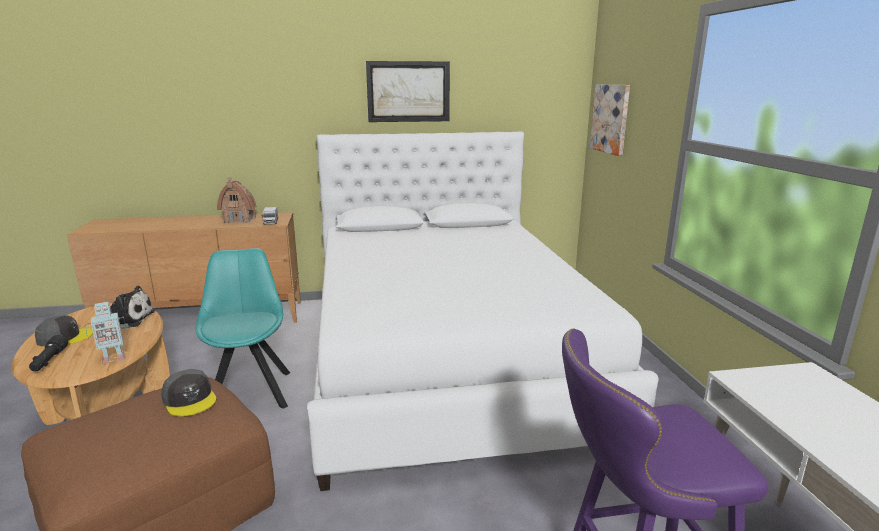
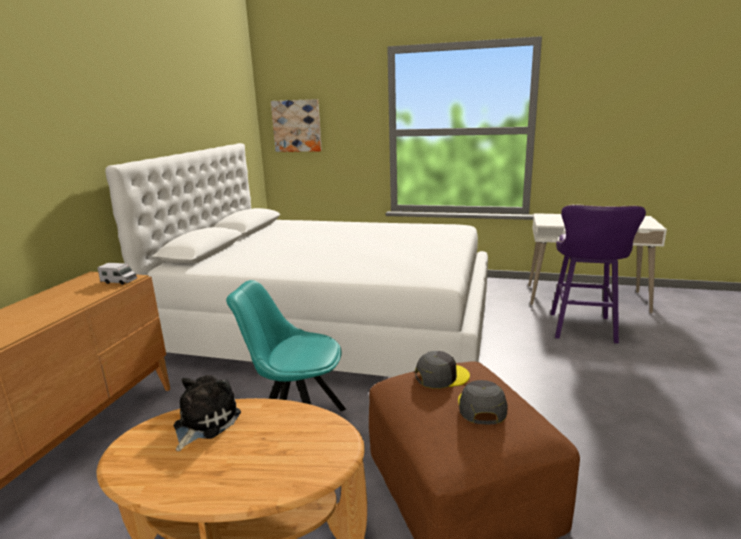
camera: 65 degrees left, 0 degrees up
black flashlight [29,335,68,371] -> none
grey cap [35,315,93,347] -> grey cap moved to [458,380,508,424]
toy robot [85,302,128,365] -> none
toy house [217,177,257,223] -> none
picture [366,61,450,122] -> none

